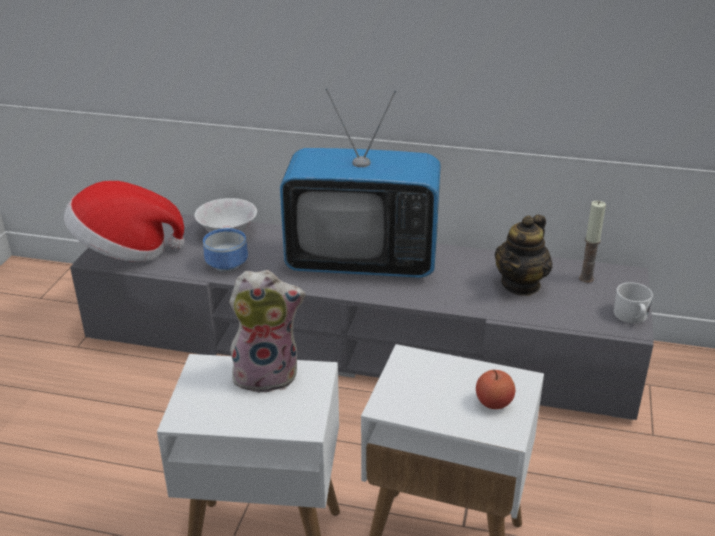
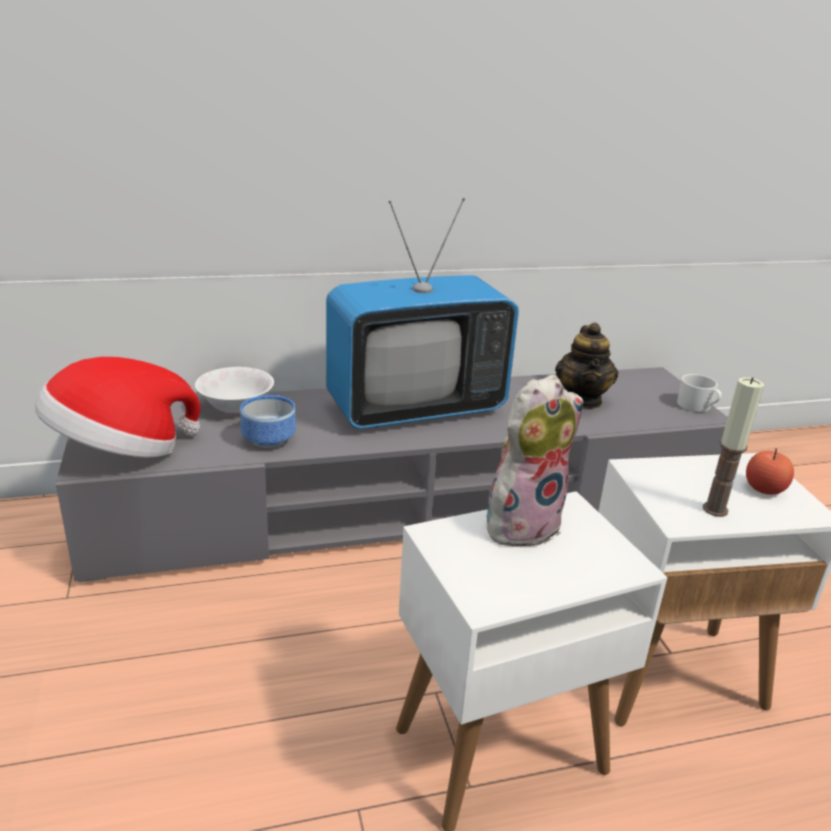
camera: 30 degrees left, 5 degrees down
candle [579,201,606,283] -> candle moved to [703,377,764,517]

